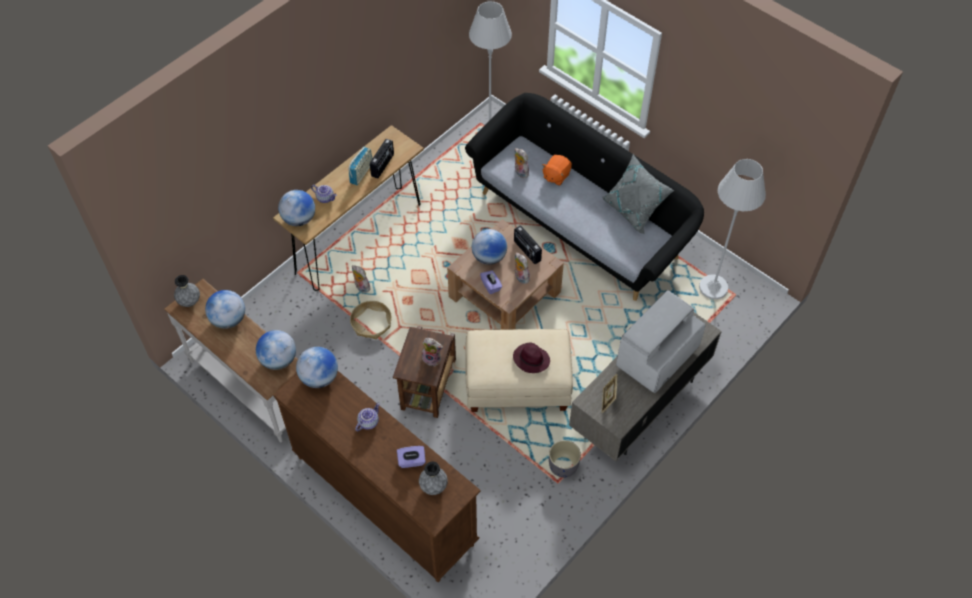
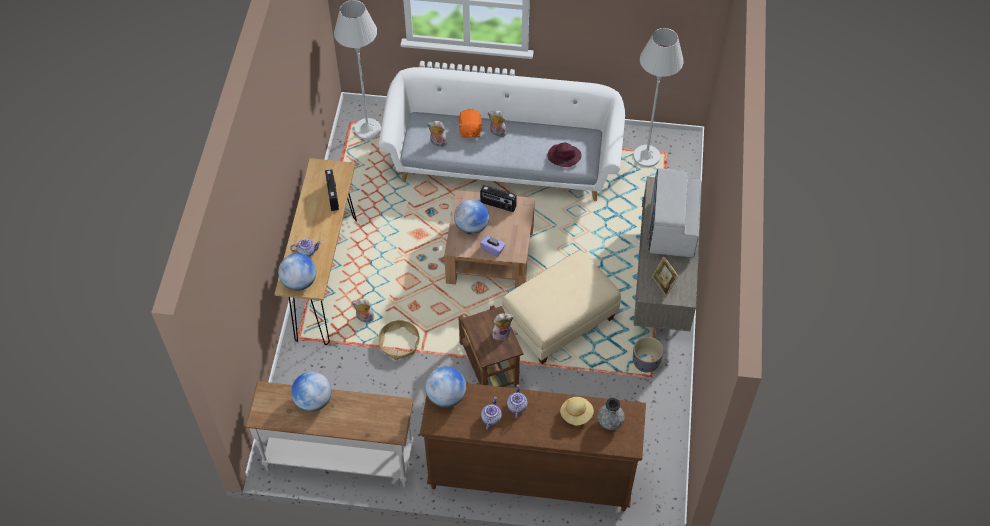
camera: 35 degrees left, 0 degrees up
grey vase [174,275,200,307] -> none
globe [256,330,296,370] -> none
radio [348,146,373,185] -> none
purple tissue box [397,446,426,468] -> beige hat [560,397,594,425]
black sofa [465,93,704,301] -> white sofa [379,67,625,201]
purple hat [513,342,550,373] -> purple hat moved to [547,143,582,167]
plush toy [514,253,530,284] -> plush toy moved to [488,110,507,137]
grey pillow [602,154,674,235] -> none
none -> teapot [481,397,502,430]

